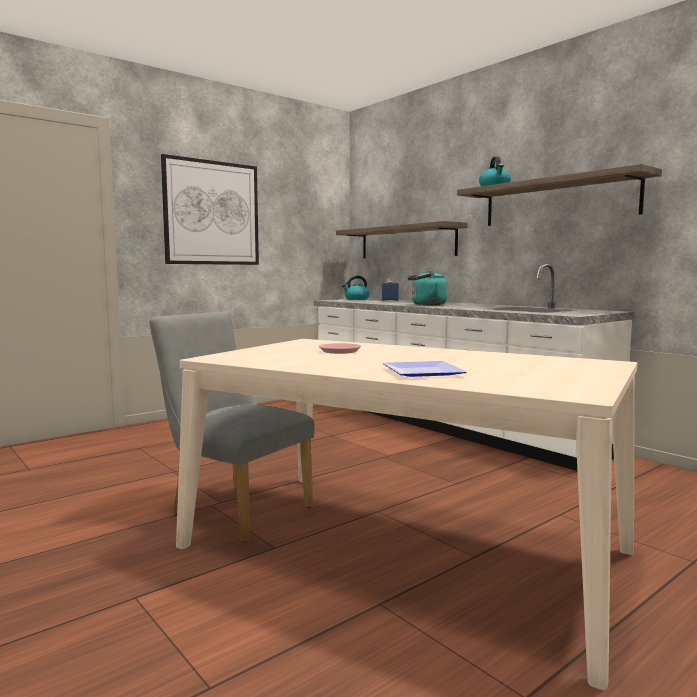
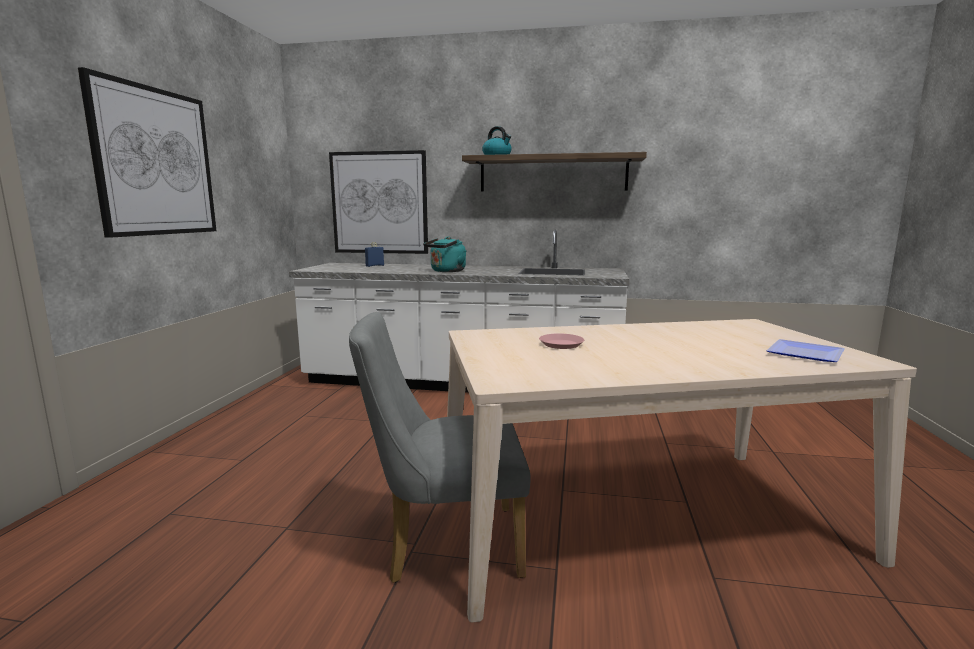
camera: 40 degrees left, 5 degrees up
shelf [336,221,468,258] -> picture [329,150,428,254]
kettle [342,276,370,300] -> none
plate [383,361,467,377] -> plate moved to [766,339,844,362]

